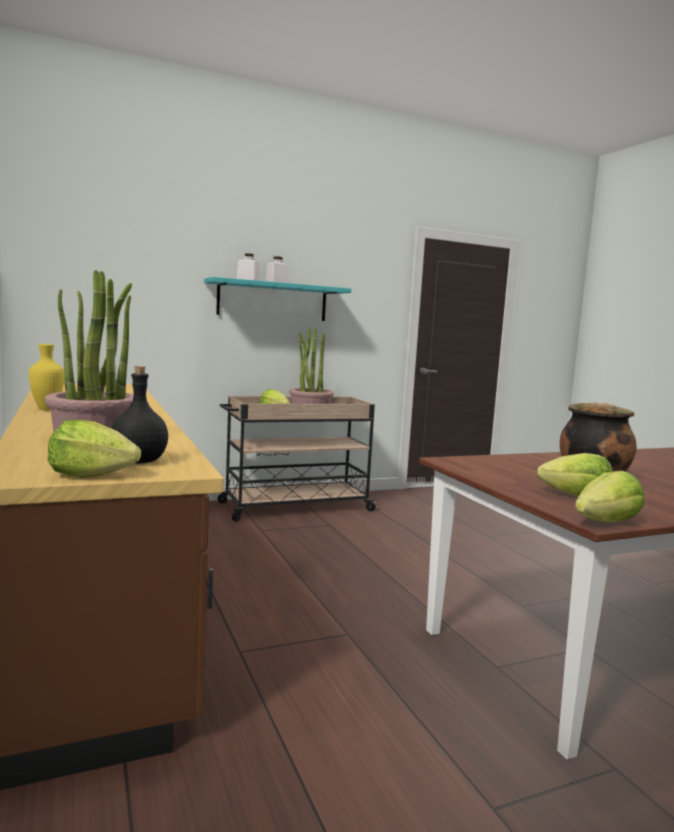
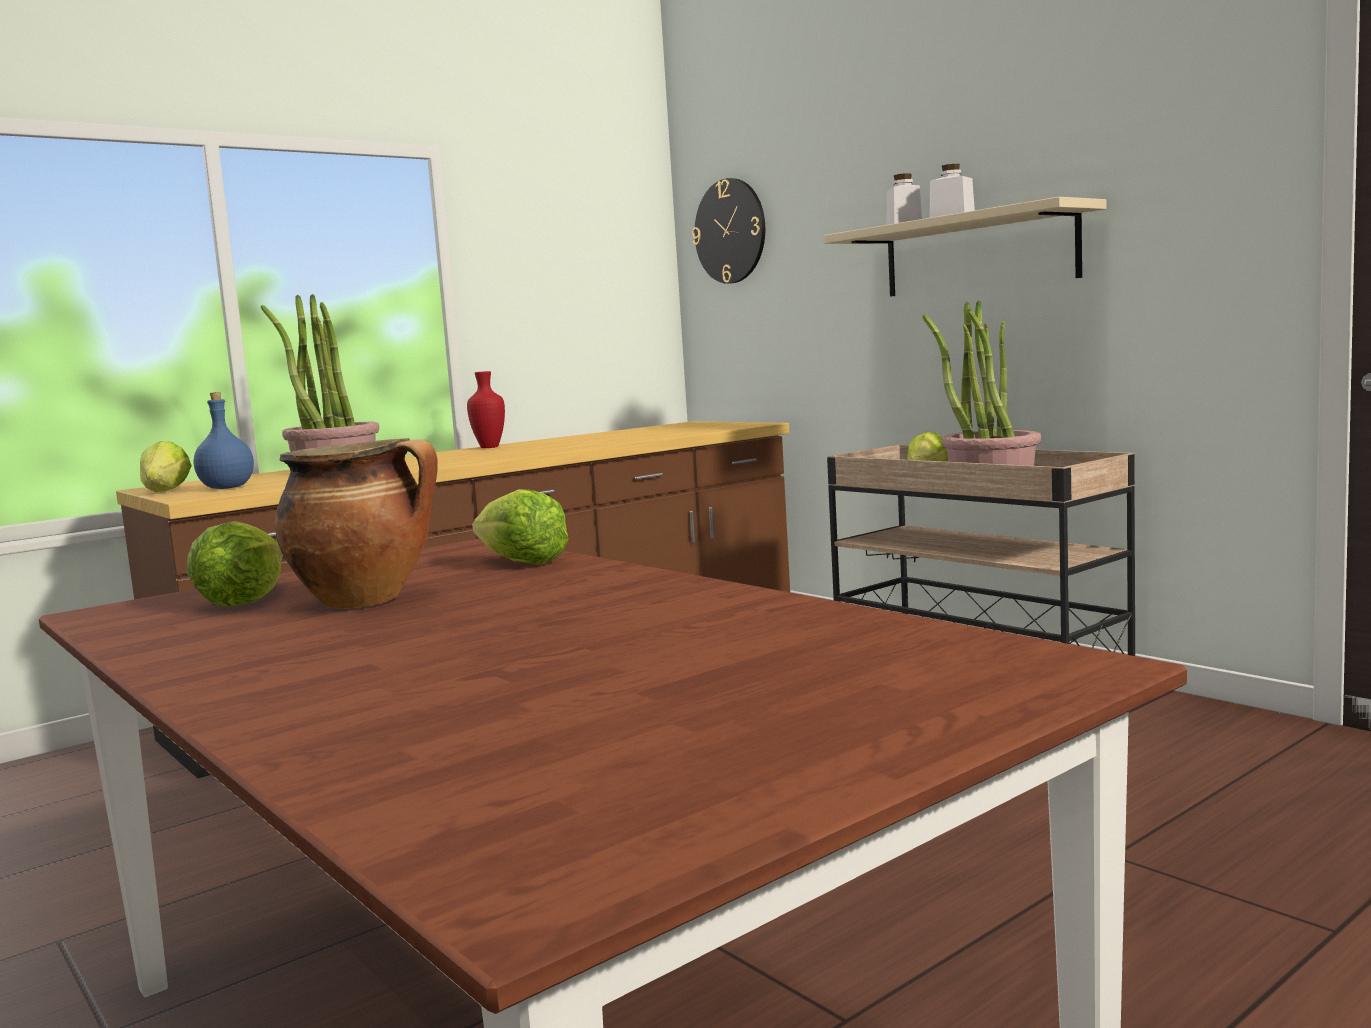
camera: 75 degrees right, 0 degrees up
yellow vase [29,344,64,410] -> red vase [467,371,505,448]
black bottle [111,366,168,464] -> blue bottle [194,392,254,489]
turquoise shelf [204,277,351,321] -> beige shelf [824,197,1106,297]
lettuce [575,470,645,522] -> lettuce moved to [472,489,568,564]
none -> wall clock [692,178,765,284]

